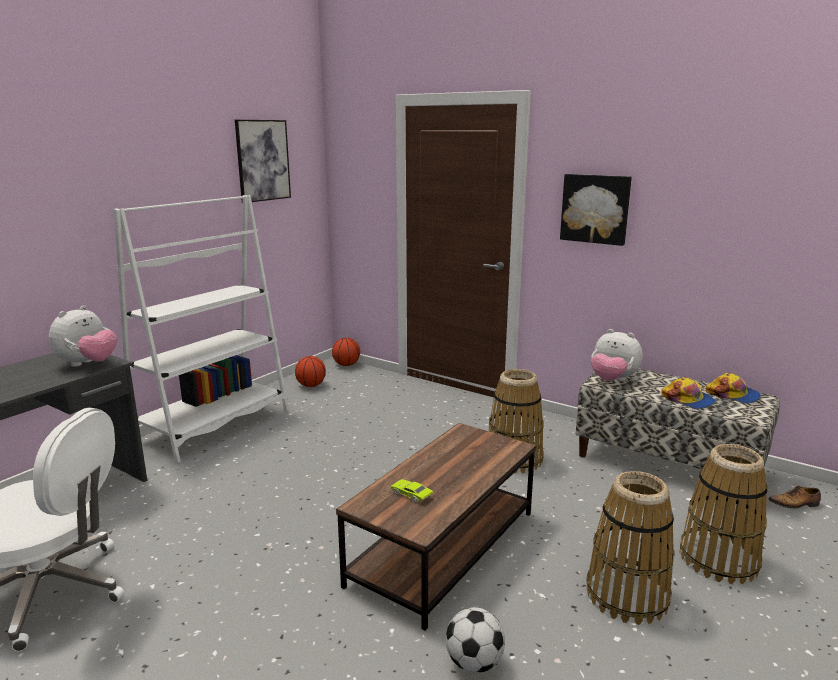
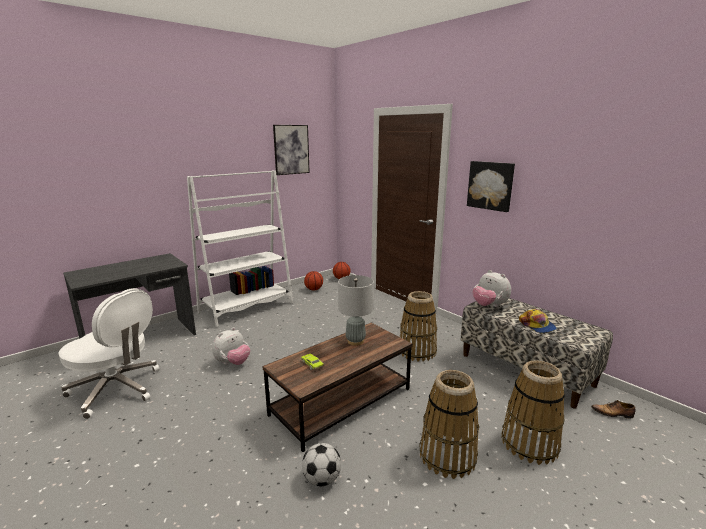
camera: 15 degrees right, 0 degrees up
plush toy [49,305,117,367] -> plush toy moved to [212,328,250,365]
cap [706,373,761,404] -> none
none -> grey table lamp [338,275,374,346]

